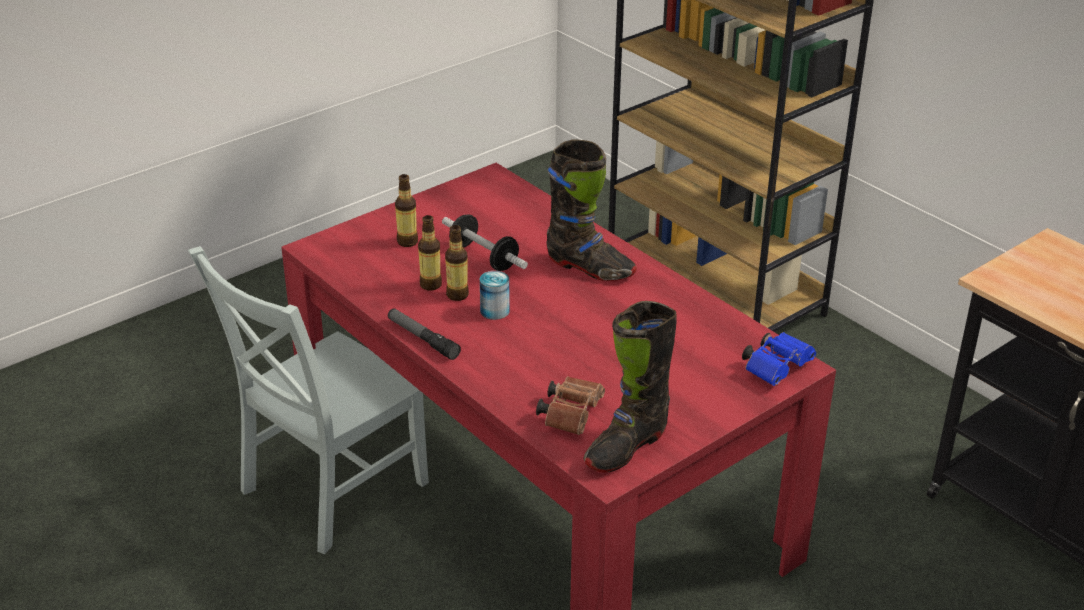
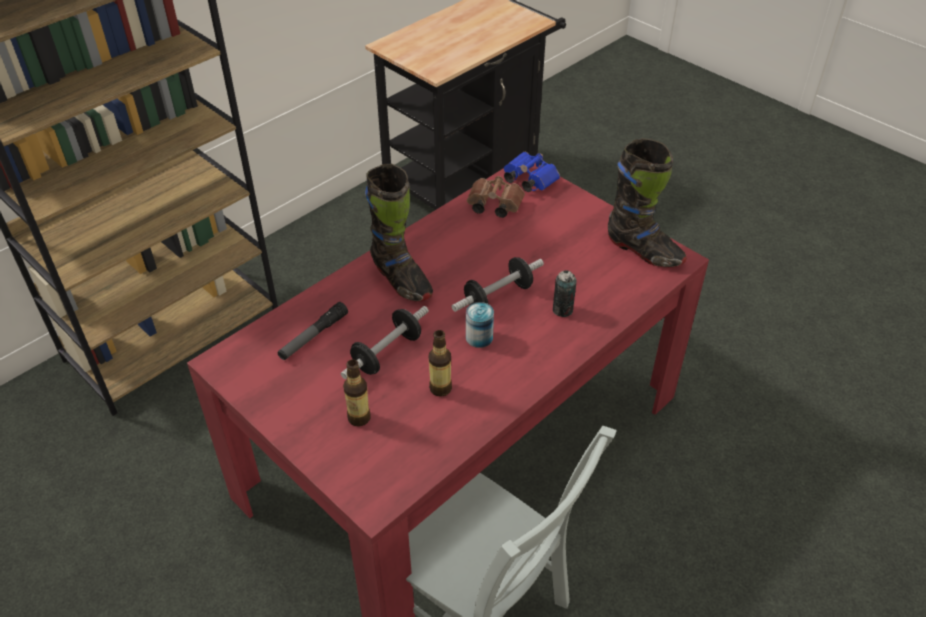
camera: 95 degrees left, 10 degrees up
flashlight [388,309,461,360] -> flashlight moved to [277,302,348,360]
bottle [445,225,469,301] -> none
brown binoculars [536,376,605,435] -> brown binoculars moved to [467,176,525,218]
black boot [546,140,637,281] -> black boot turned 120 degrees clockwise [365,164,433,302]
none -> dumbbell [451,257,544,312]
none -> can [553,270,577,317]

